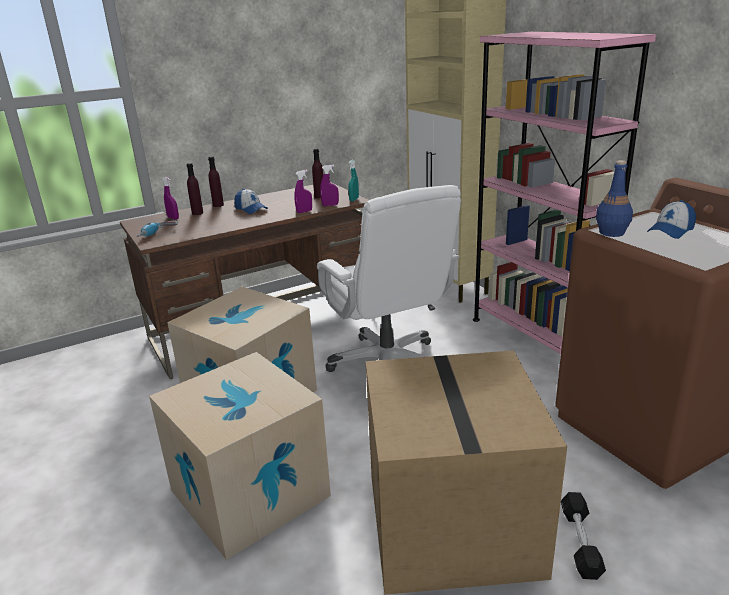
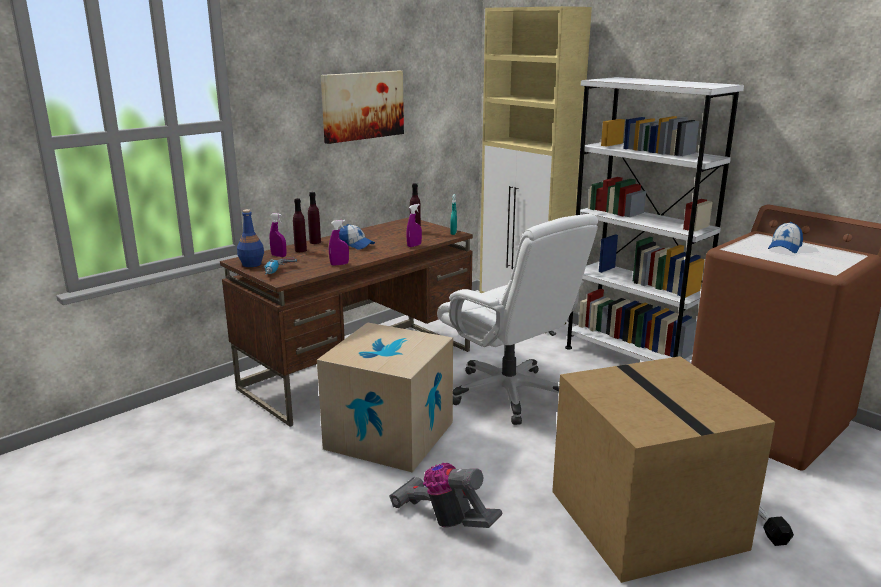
camera: 15 degrees left, 5 degrees down
cardboard box [149,352,331,560] -> vacuum cleaner [389,463,503,528]
purple spray bottle [320,165,339,206] -> purple spray bottle moved to [329,220,349,266]
pink bookcase [473,32,656,354] -> white bookcase [565,77,744,363]
blue bottle [596,160,633,237] -> blue bottle moved to [237,209,264,267]
none -> picture [321,71,404,144]

